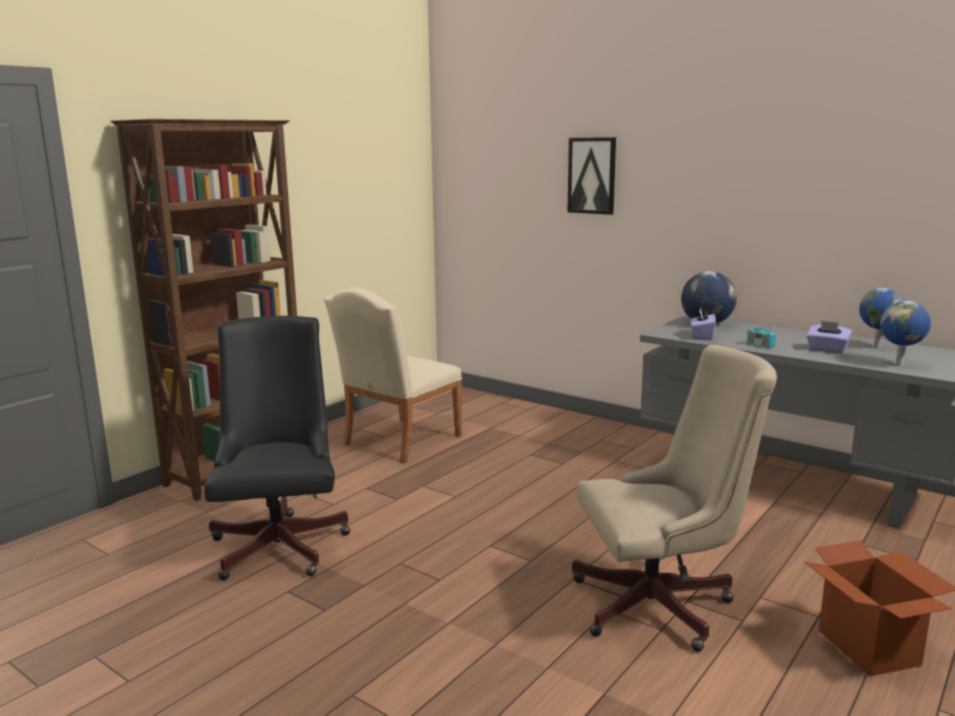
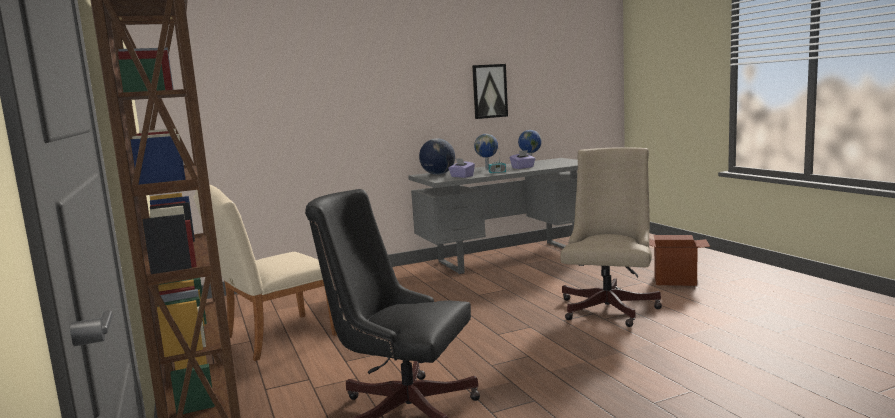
camera: 60 degrees left, 5 degrees down
beige chair [324,287,462,464] -> beige chair turned 75 degrees clockwise [193,185,337,361]
picture [567,137,616,215] -> picture moved to [472,64,508,119]
globe [880,301,931,366] -> globe moved to [474,134,498,169]

